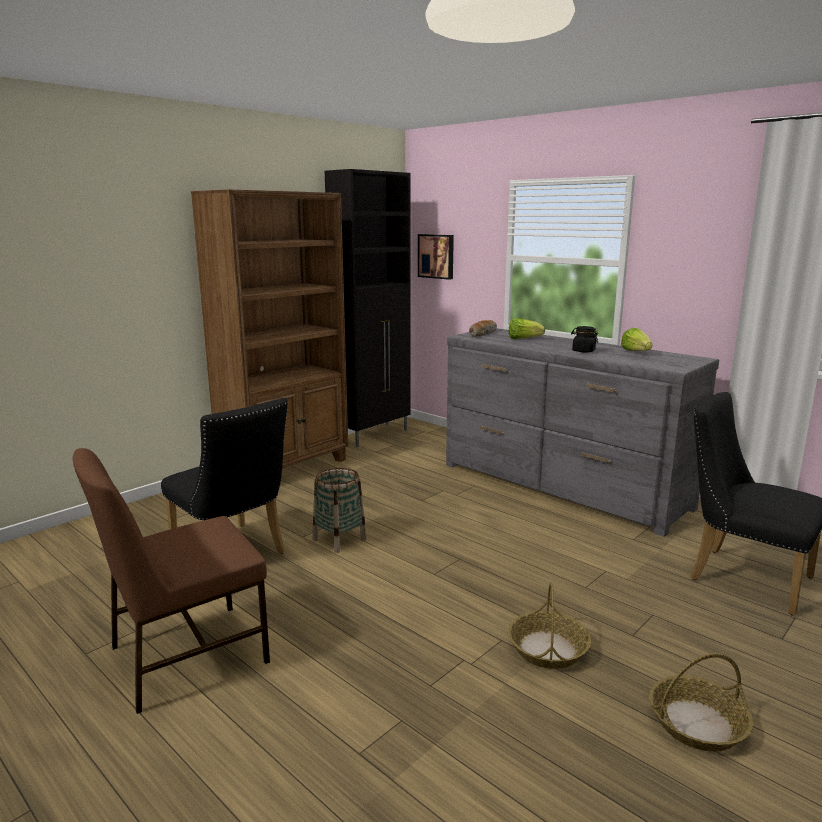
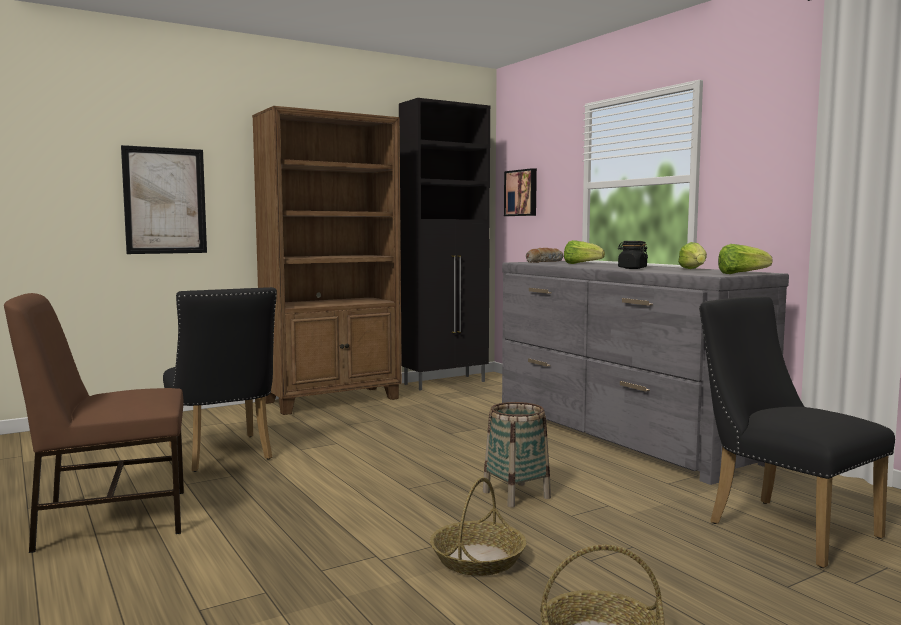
camera: 15 degrees right, 10 degrees down
basket [313,468,366,553] -> basket moved to [483,402,551,507]
none -> picture [121,145,207,254]
none -> lettuce [718,244,773,274]

